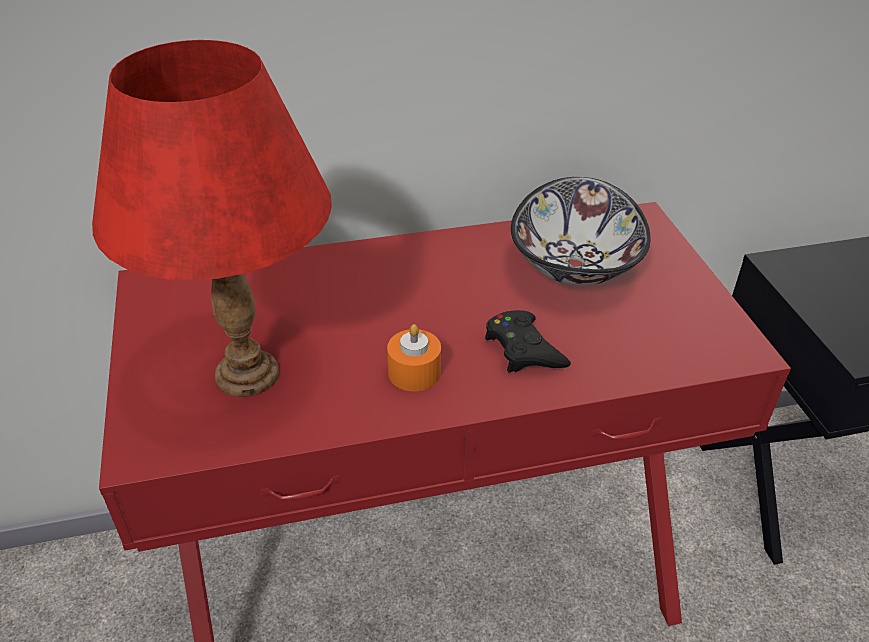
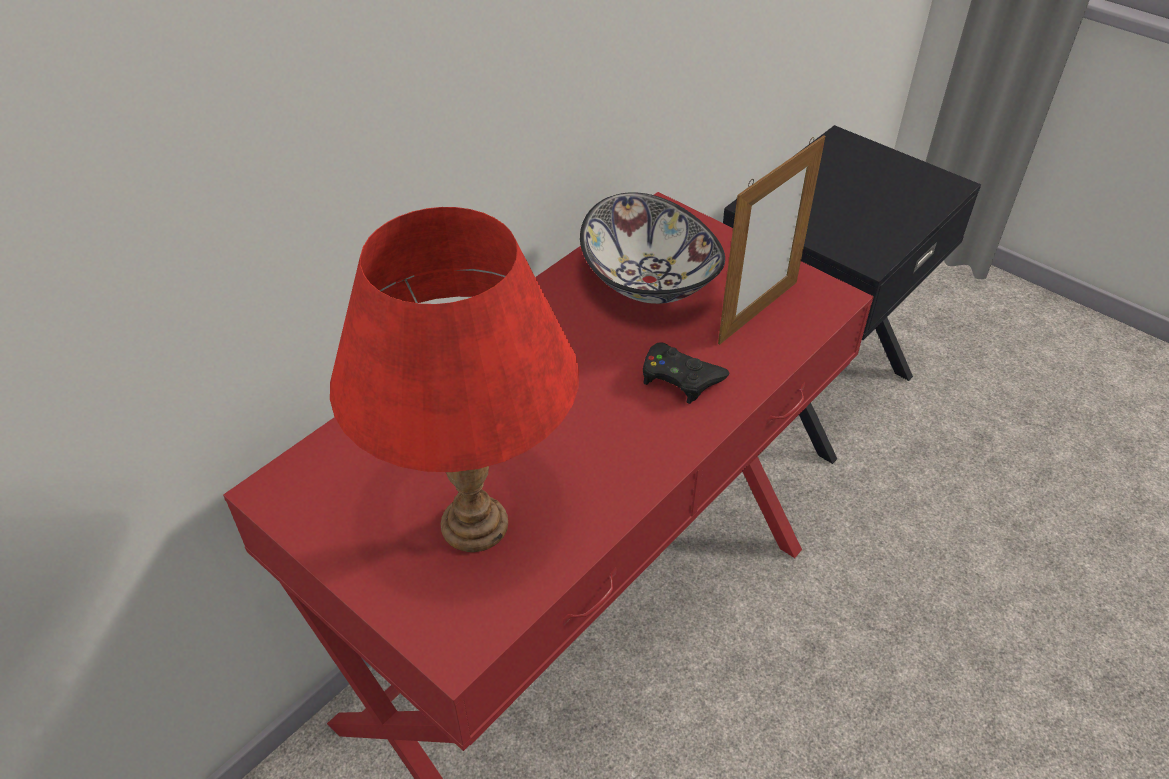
camera: 35 degrees left, 5 degrees up
orange candle [387,324,441,391] -> none
none -> picture frame [718,135,825,345]

